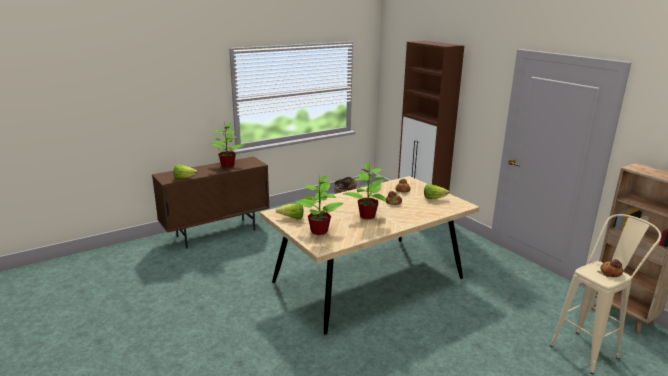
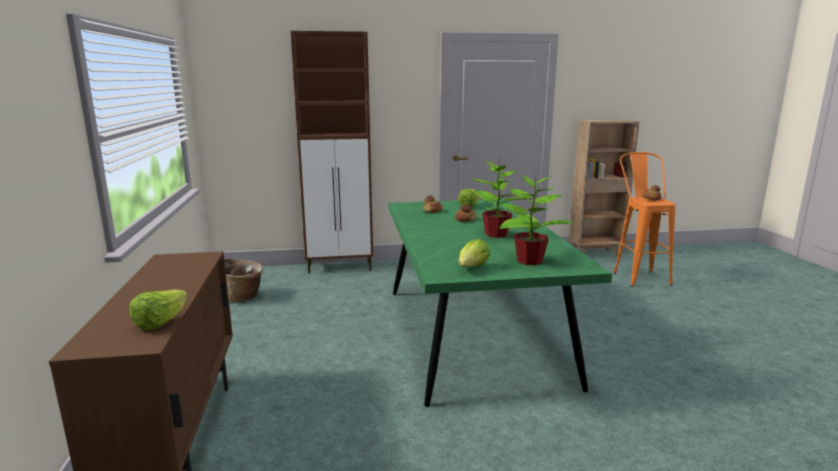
camera: 65 degrees left, 5 degrees down
potted plant [210,123,246,168] -> none
beige dining table [260,176,480,335] -> green dining table [388,199,612,407]
beige stool [550,214,661,374] -> orange stool [613,152,675,287]

